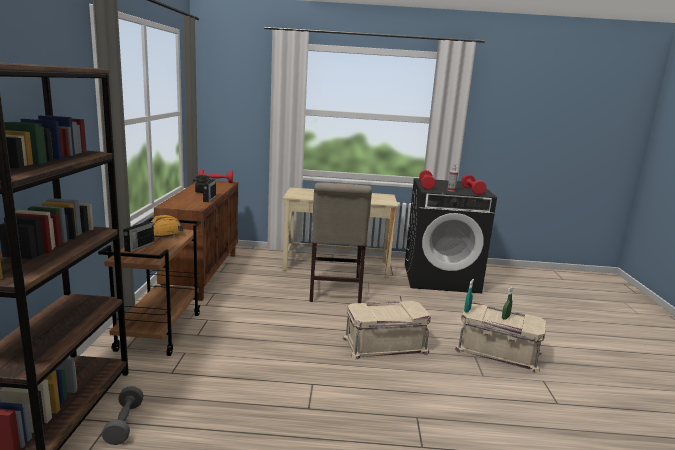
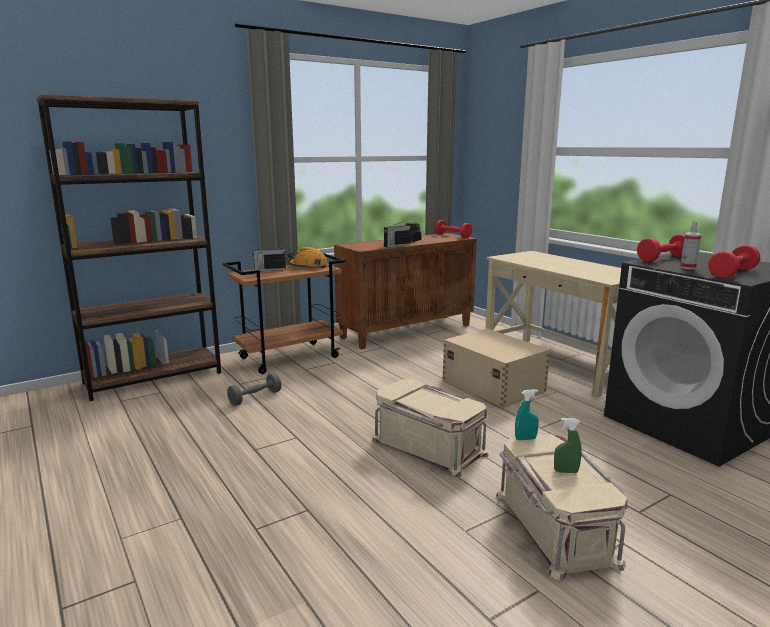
camera: 55 degrees right, 0 degrees up
grey dumbbell [102,386,144,445] -> grey dumbbell moved to [227,373,281,406]
beige chair [309,183,372,303] -> beige storage box [443,329,550,408]

